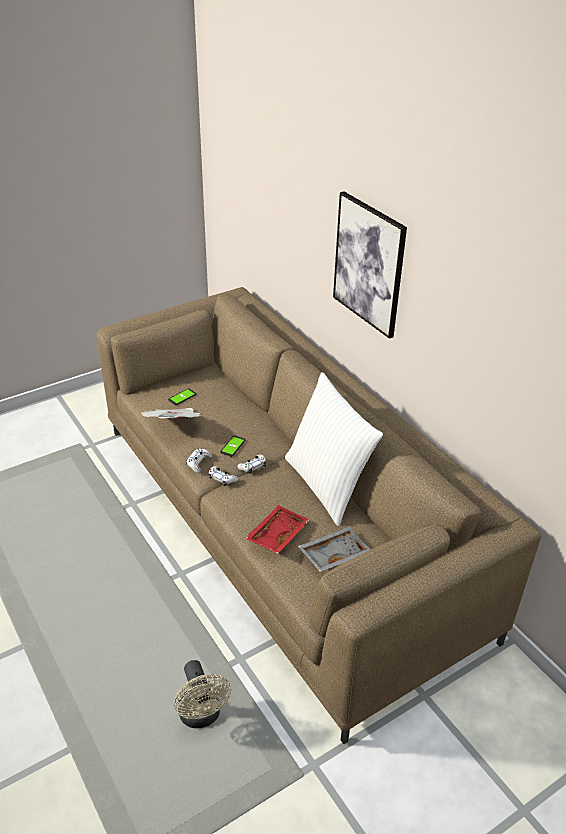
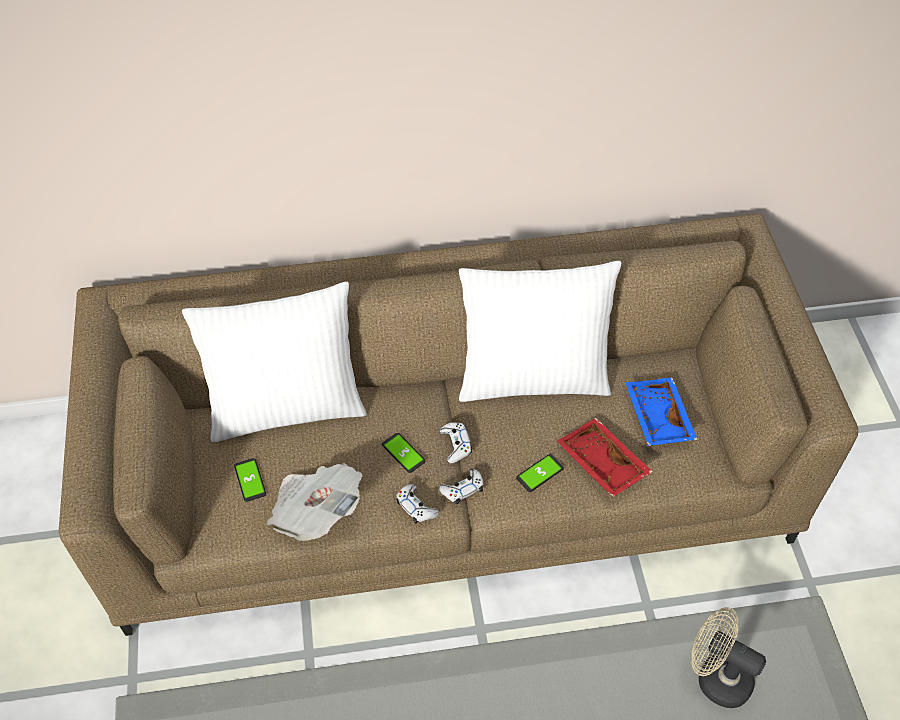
camera: 65 degrees left, 15 degrees up
beige fan [174,660,231,728] -> beige fan turned 150 degrees counterclockwise [692,607,766,708]
grey tray [298,527,371,572] -> blue tray [625,377,698,446]
picture [333,192,407,339] -> none
none -> white pillow [182,282,367,442]
none -> phone [516,454,564,492]

